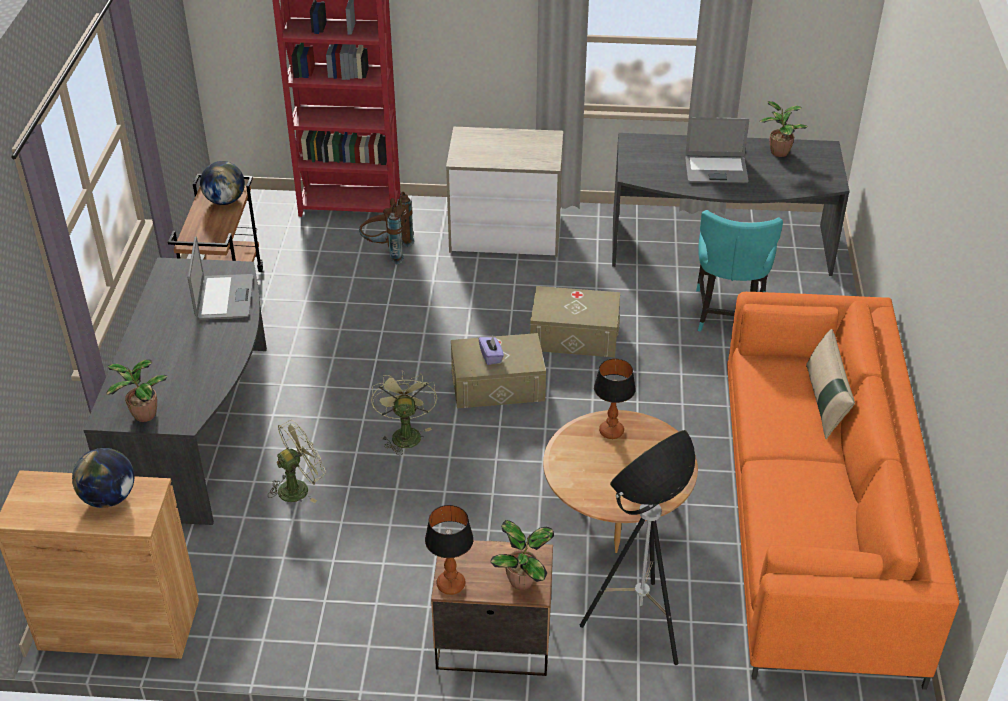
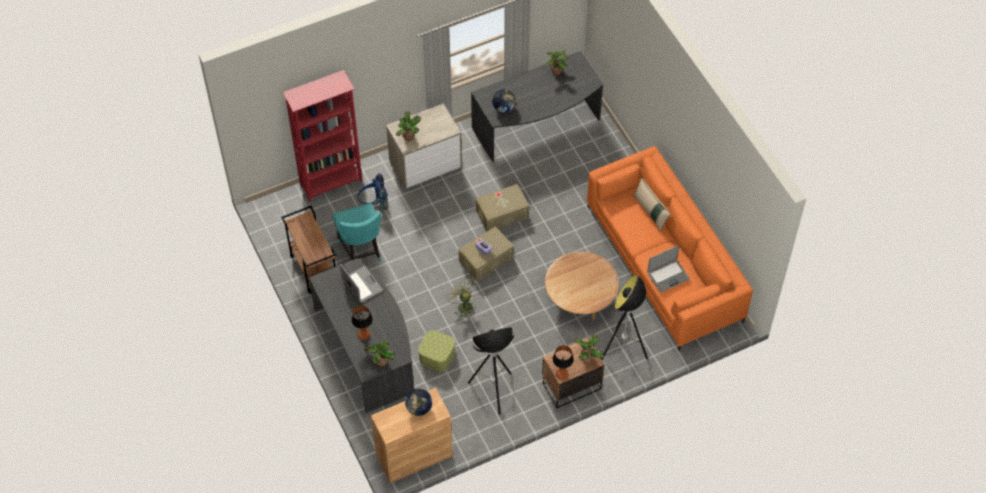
camera: 30 degrees left, 15 degrees up
globe [200,161,245,205] -> globe moved to [492,89,516,113]
green fan [268,420,326,503] -> storage box [418,330,455,372]
brown backpack [359,192,414,264] -> blue backpack [357,173,388,210]
table lamp [594,358,636,439] -> table lamp moved to [352,306,373,340]
laptop [685,117,749,183] -> laptop moved to [647,245,690,292]
turquoise chair [696,210,783,331] -> turquoise chair moved to [333,203,381,261]
none -> potted plant [396,111,421,141]
none -> floor lamp [468,327,514,415]

